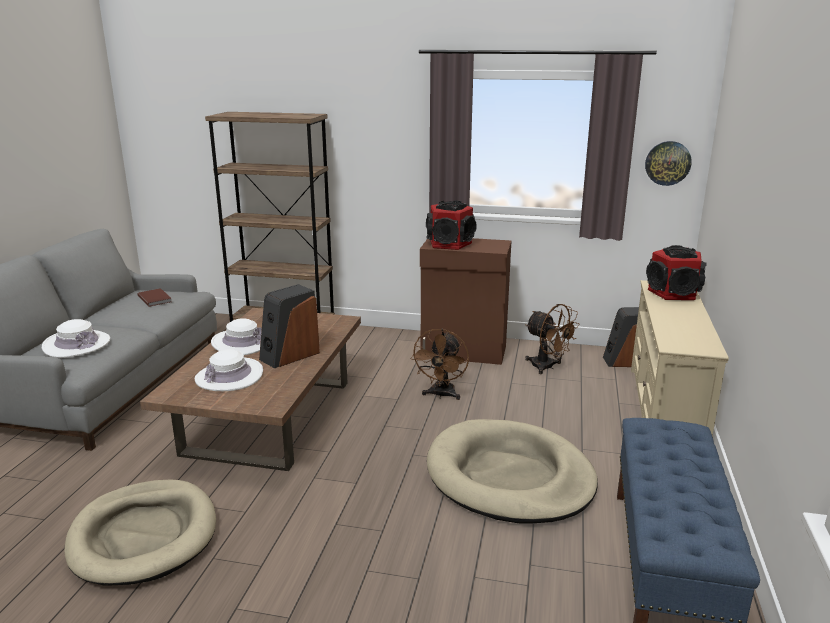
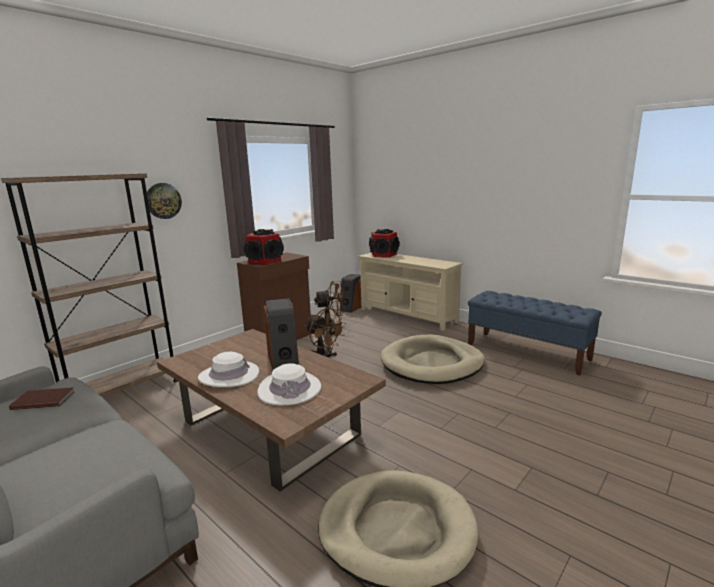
camera: 60 degrees left, 5 degrees down
white hat [42,319,110,358] -> none
wall clock [645,141,692,186] -> wall clock moved to [147,183,182,219]

